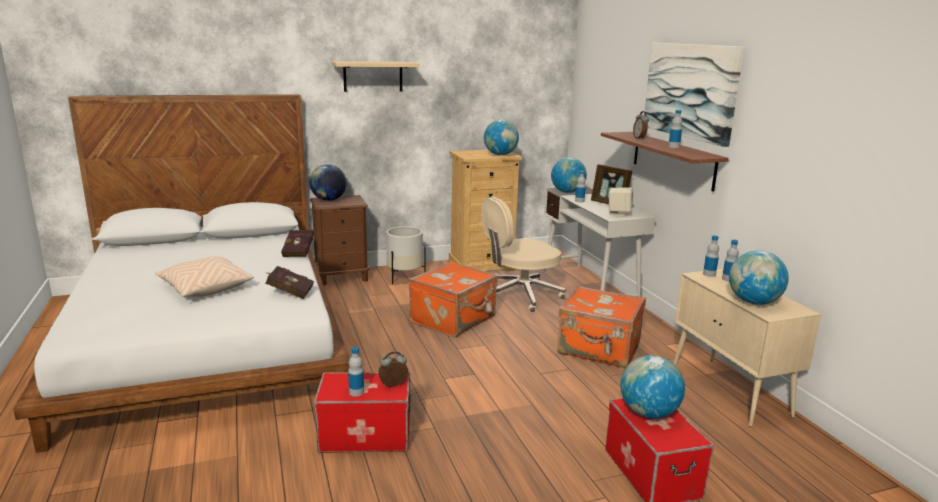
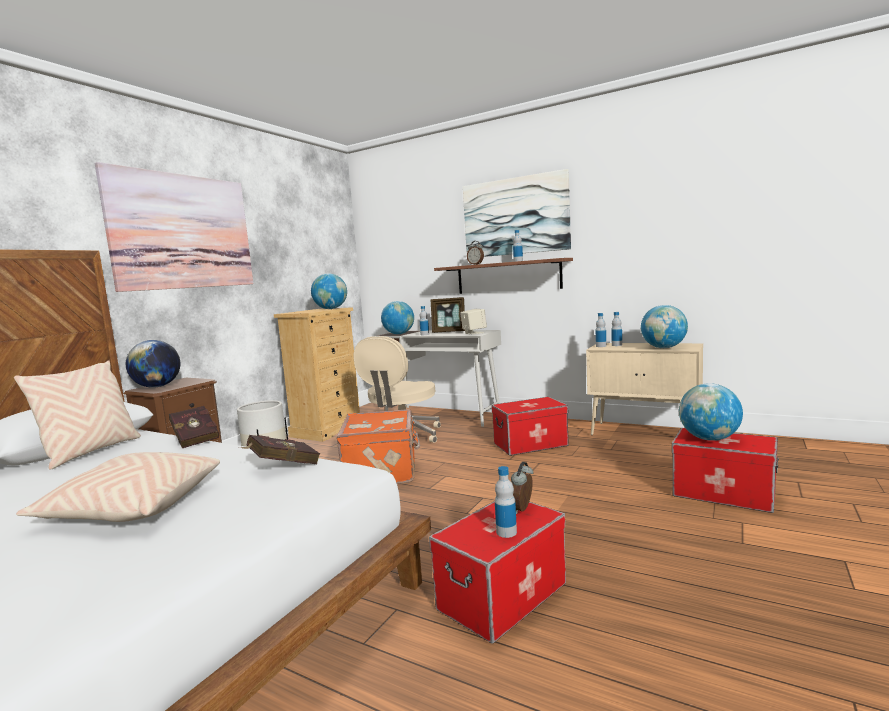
camera: 40 degrees left, 10 degrees down
beige shelf [332,61,420,92] -> picture [95,162,253,292]
orange suitcase [557,286,646,368] -> storage box [492,397,569,456]
none -> beige pillow [14,360,141,470]

